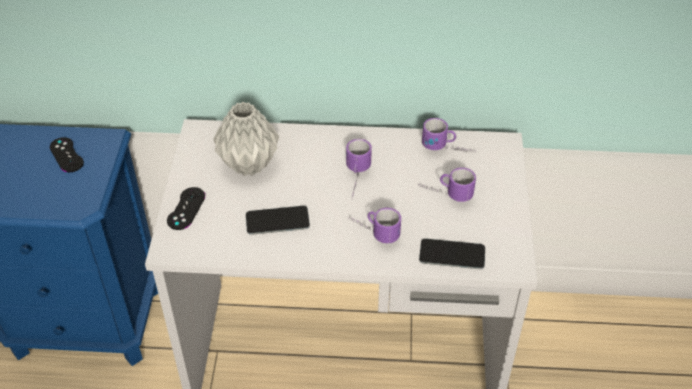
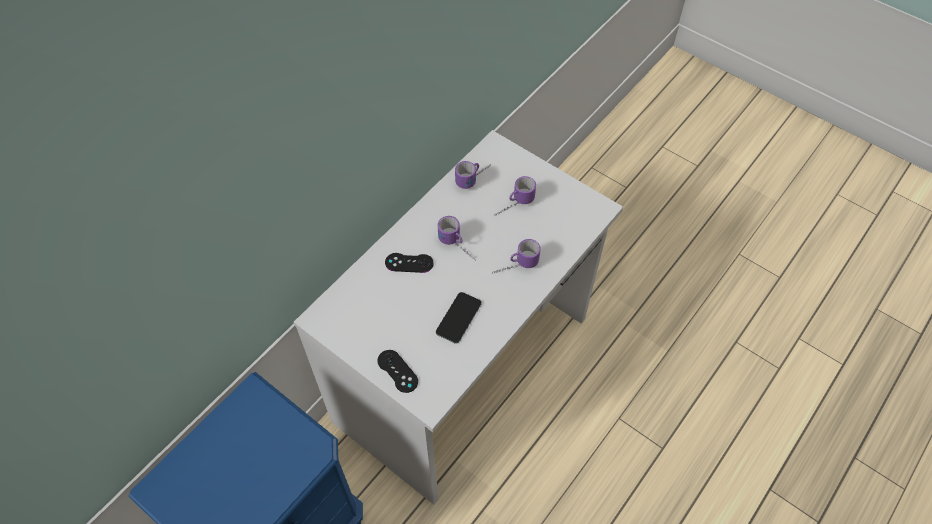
camera: 55 degrees left, 10 degrees up
black game controller [50,137,84,172] -> black game controller moved to [385,253,434,273]
grey vase [213,102,279,176] -> none
phone [419,238,485,269] -> none

